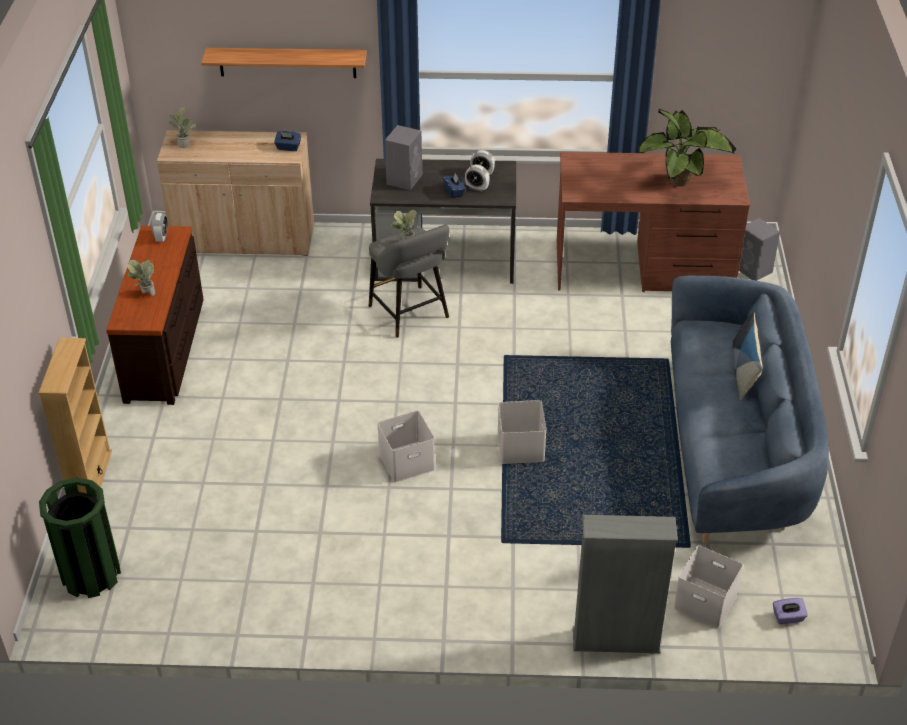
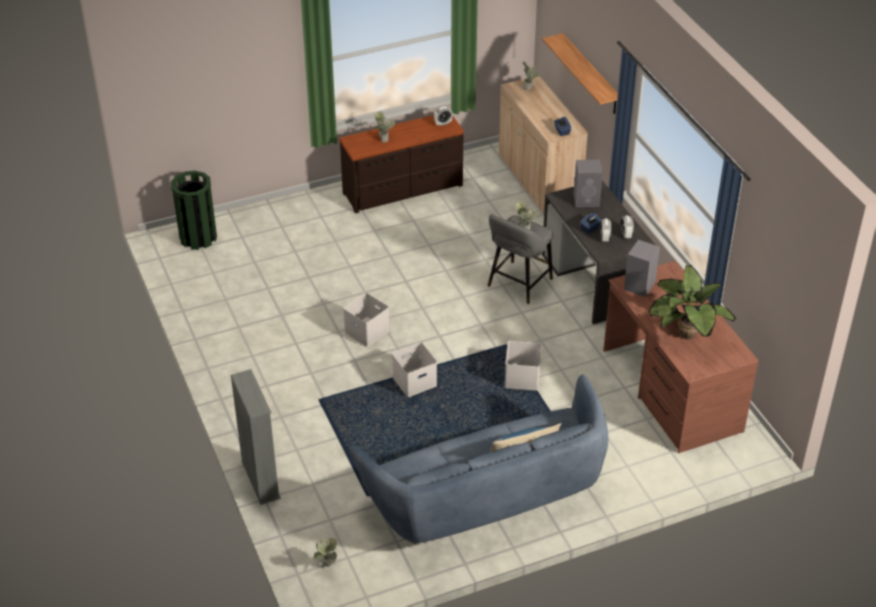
camera: 65 degrees right, 0 degrees up
beige bookcase [39,338,112,493] -> none
white storage box [673,545,743,628] -> white storage box moved to [505,341,541,391]
grey speaker [739,218,780,281] -> grey speaker moved to [624,240,660,297]
purple tissue box [773,598,808,624] -> potted plant [314,538,337,567]

